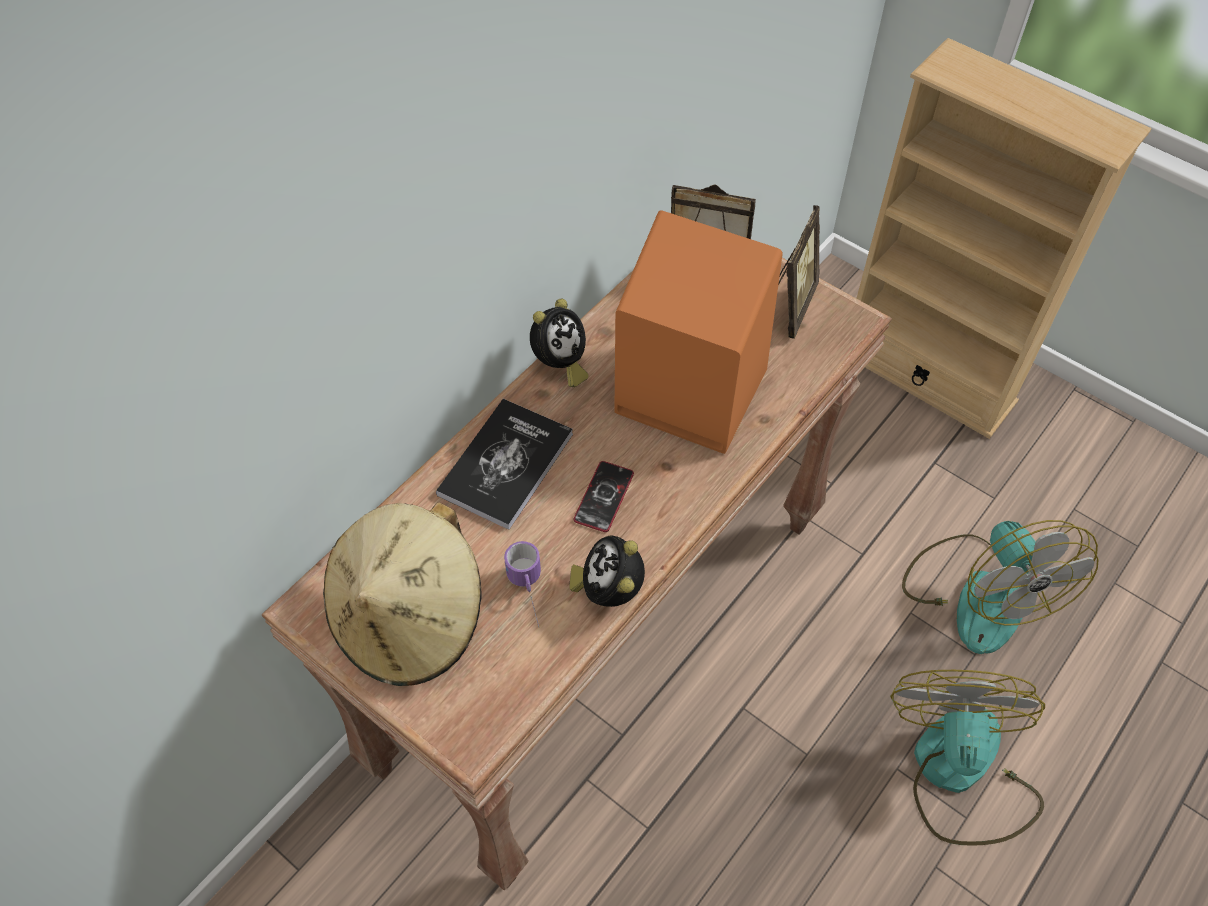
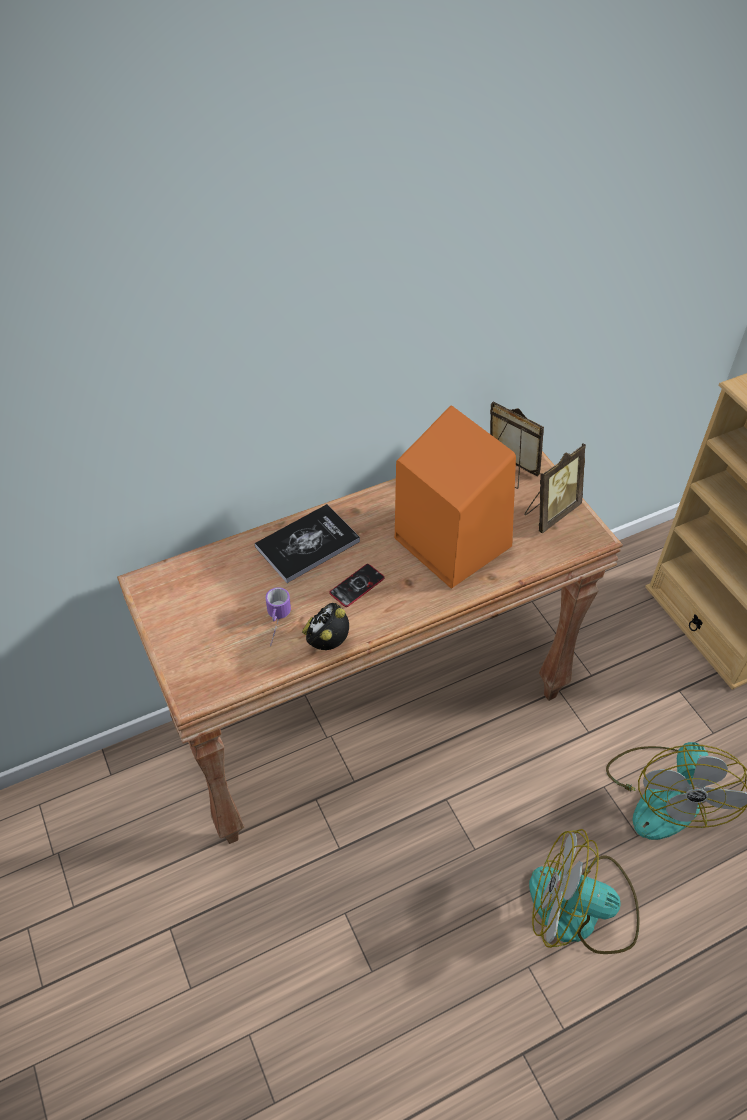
camera: 25 degrees right, 5 degrees down
beige hat [323,502,482,686] -> none
alarm clock [530,299,589,387] -> none
fan [890,670,1045,846] -> fan turned 105 degrees counterclockwise [529,829,640,954]

